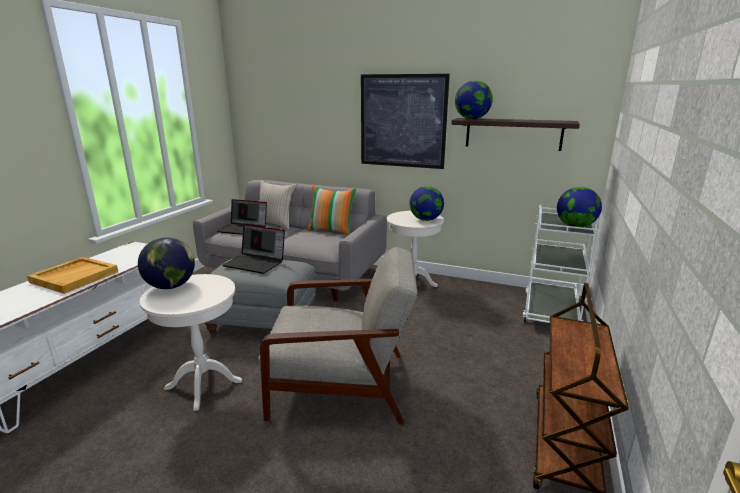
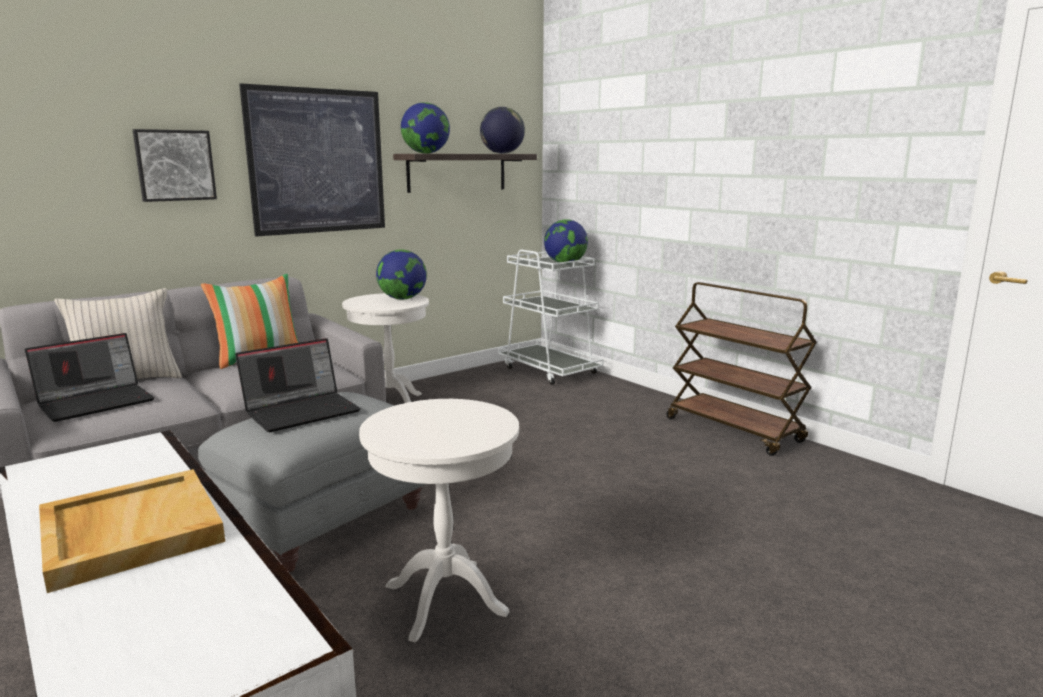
camera: 60 degrees left, 5 degrees down
globe [138,237,195,289] -> globe moved to [480,107,525,154]
grey armchair [258,247,417,424] -> none
none -> picture [132,129,217,202]

